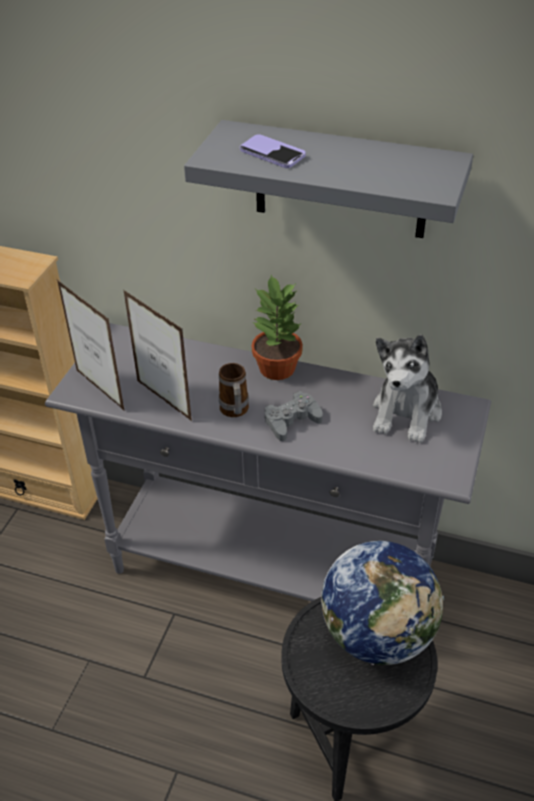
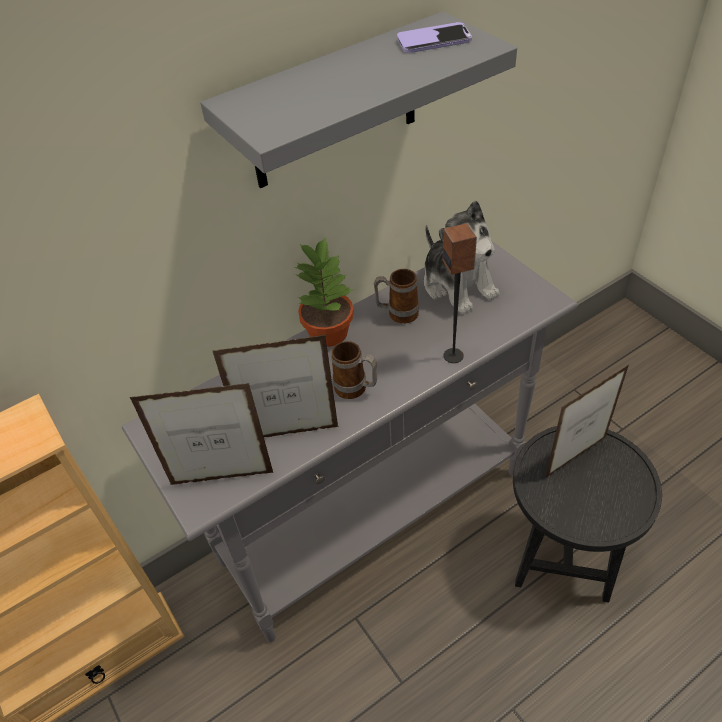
camera: 50 degrees left, 5 degrees up
phone [240,134,306,168] -> phone moved to [397,22,472,53]
grey game controller [265,391,323,441] -> none
globe [321,541,444,665] -> picture frame [545,365,629,478]
none -> mug [374,269,419,324]
none -> speaker [443,223,477,363]

